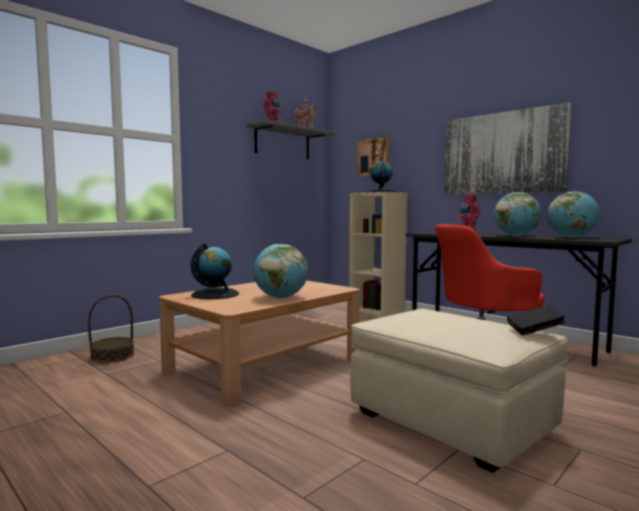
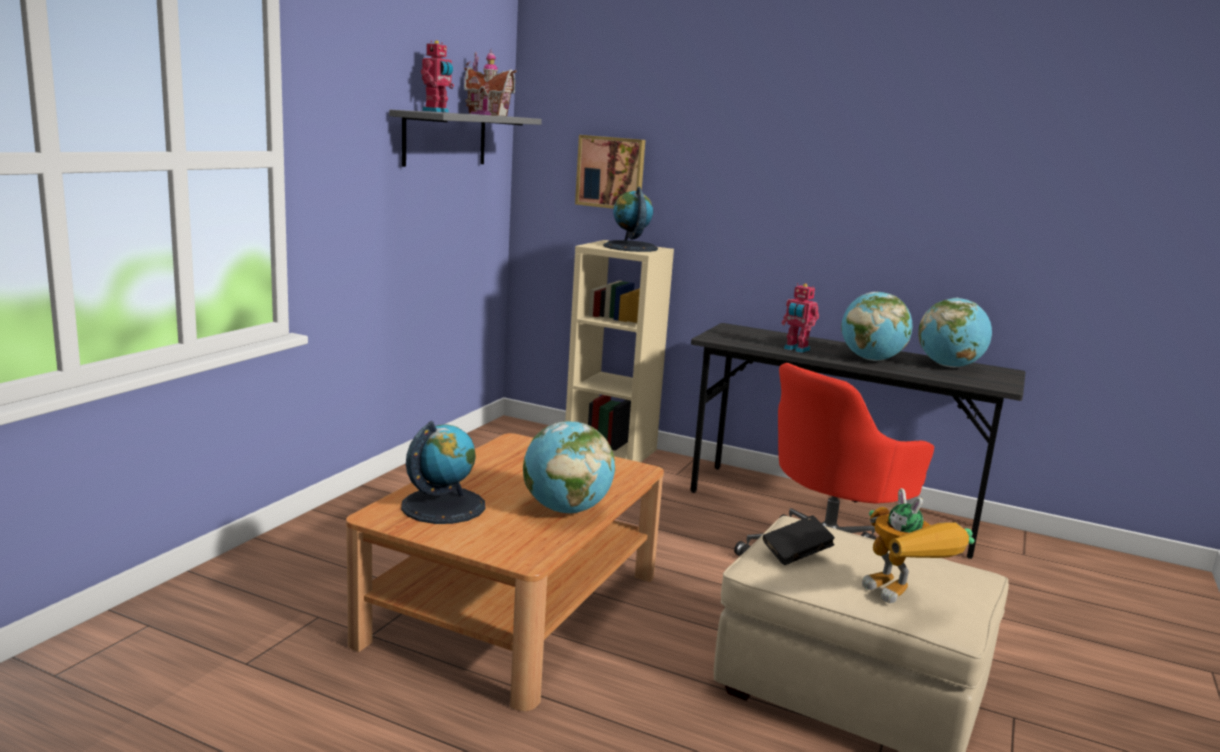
camera: 20 degrees left, 10 degrees up
basket [88,294,134,363] -> none
picture [444,102,572,194] -> none
black book [507,305,566,335] -> black book moved to [763,515,835,565]
none -> toy robot [862,488,975,603]

